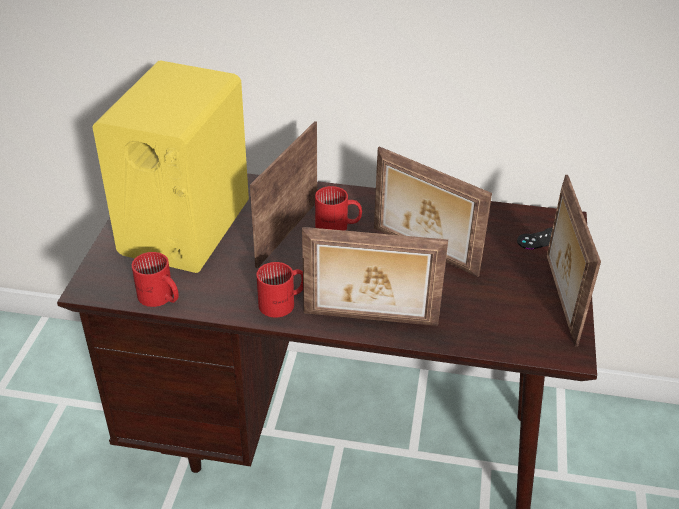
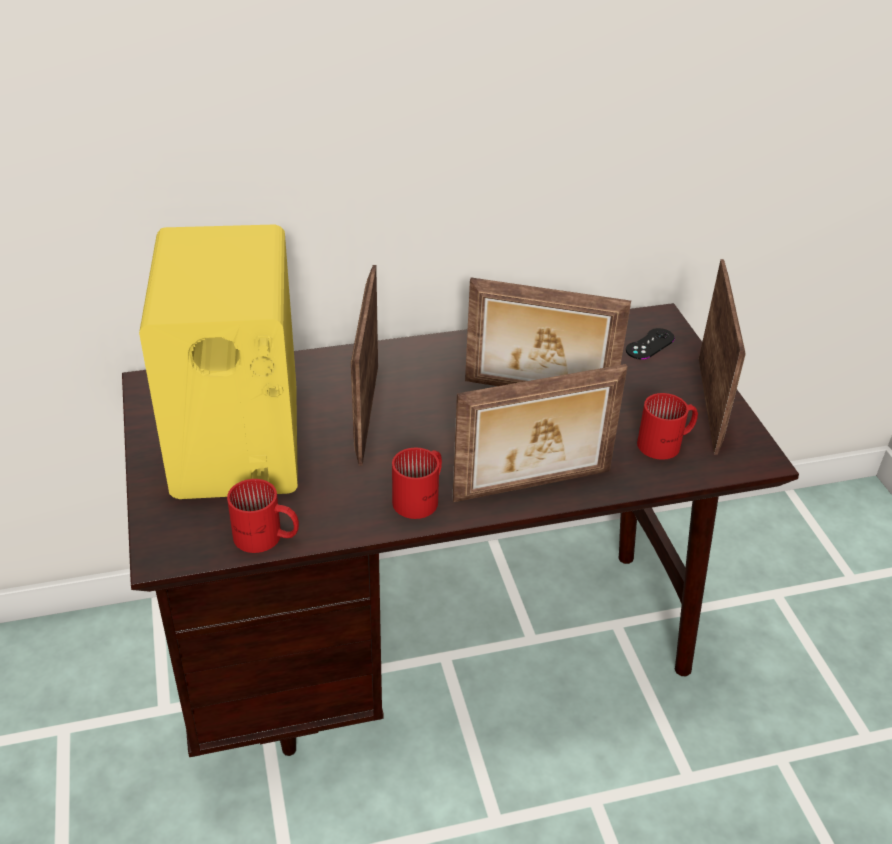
camera: 25 degrees left, 0 degrees up
red mug [315,186,362,231] -> red mug moved to [637,393,698,460]
picture frame [547,175,601,346] -> picture frame turned 150 degrees counterclockwise [699,259,746,455]

